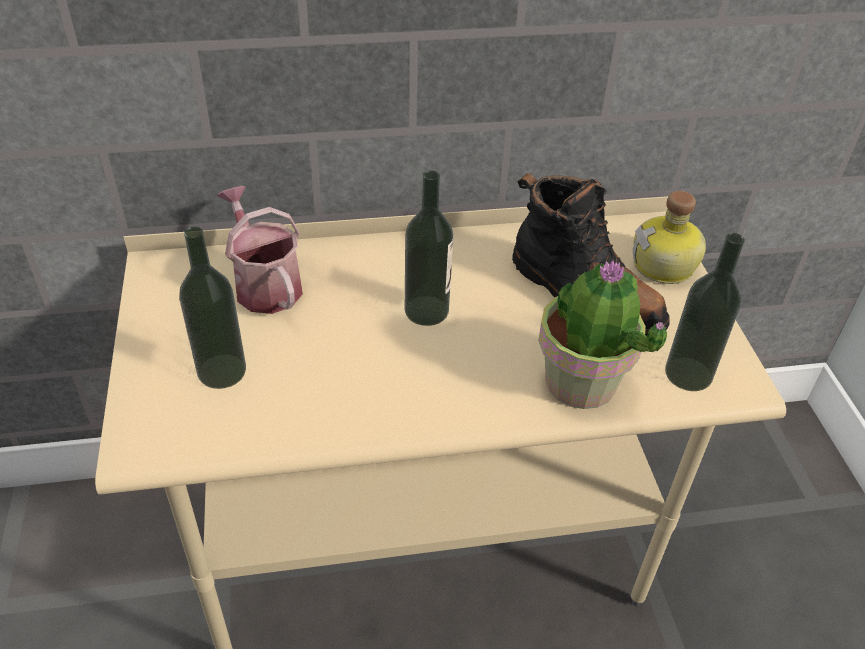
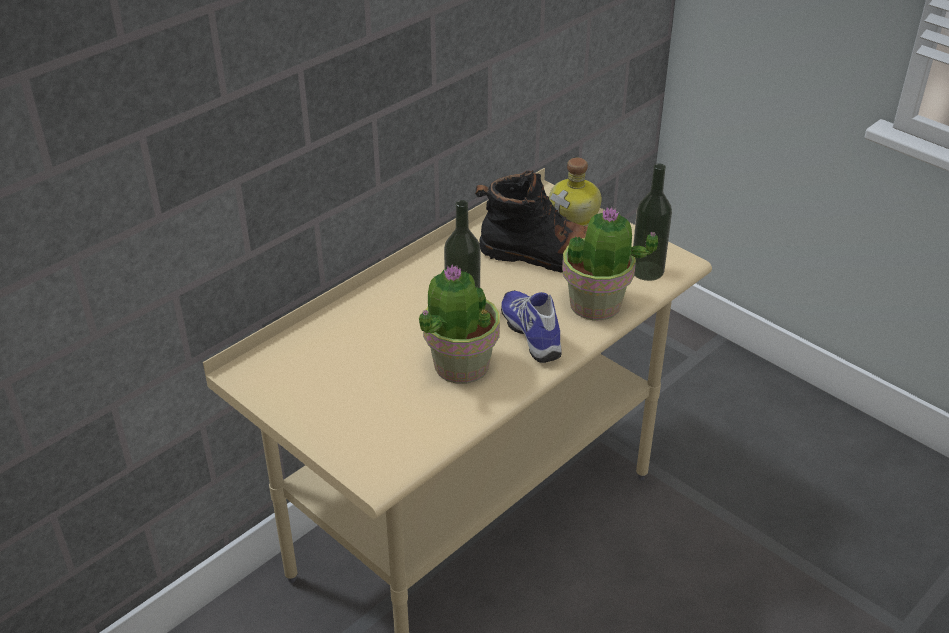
camera: 35 degrees left, 5 degrees down
bottle [179,227,246,389] -> none
watering can [217,186,303,314] -> none
none -> potted plant [419,265,500,384]
none -> shoe [501,290,562,363]

